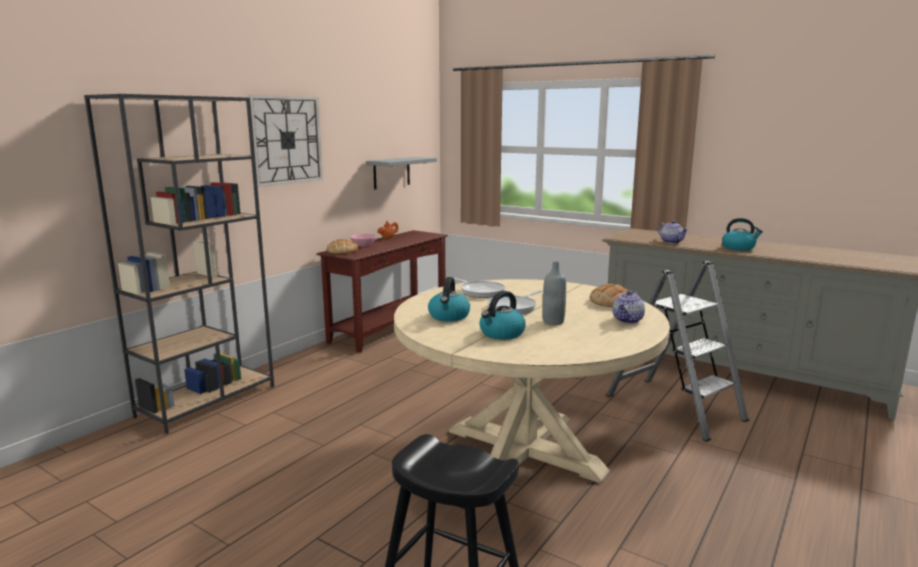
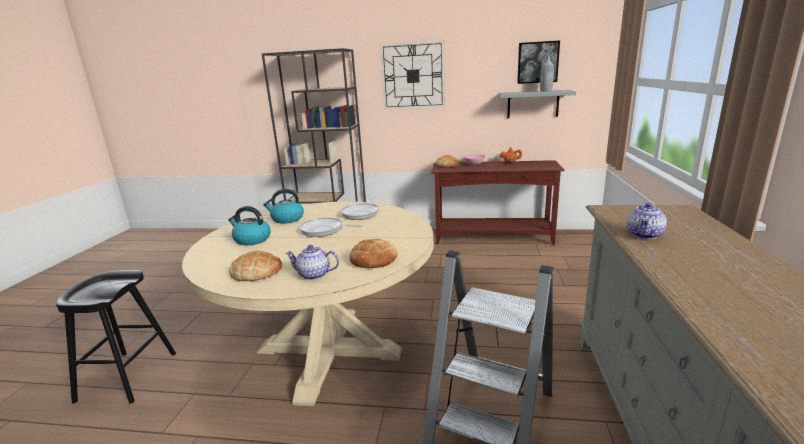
camera: 65 degrees right, 5 degrees up
grey bottle [542,261,566,325] -> grey bottle moved to [540,56,554,92]
kettle [722,218,763,251] -> none
none -> bread [229,251,282,281]
none -> picture [517,40,560,84]

